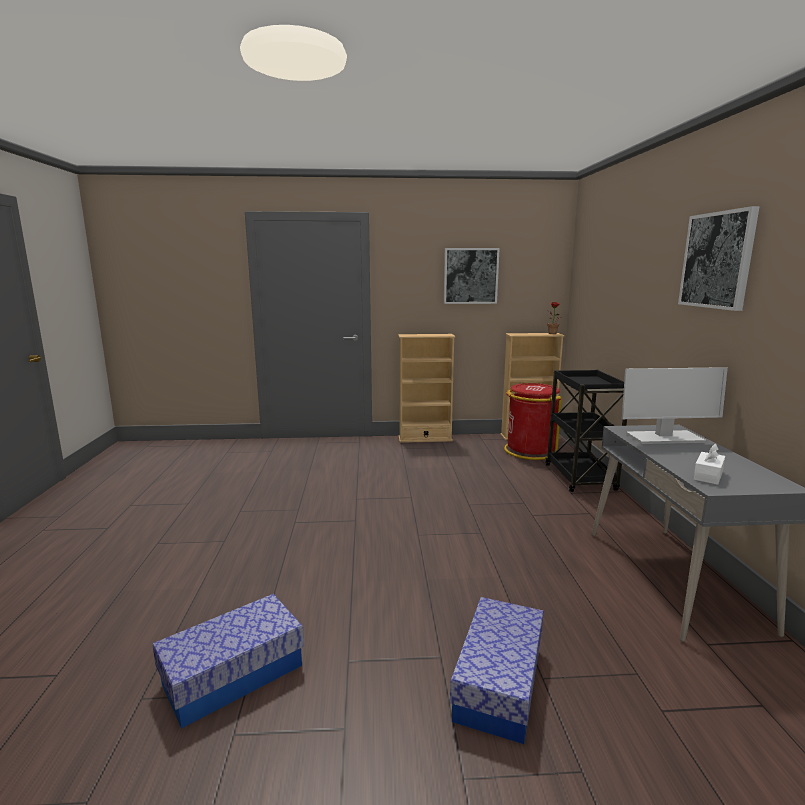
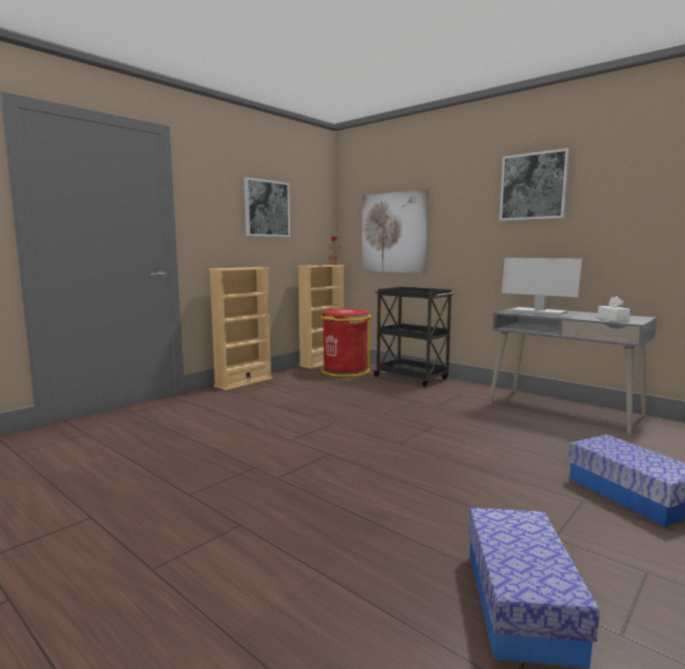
camera: 45 degrees left, 5 degrees down
monitor [622,367,728,444] -> monitor turned 90 degrees clockwise [502,258,582,315]
none -> picture [362,189,429,273]

